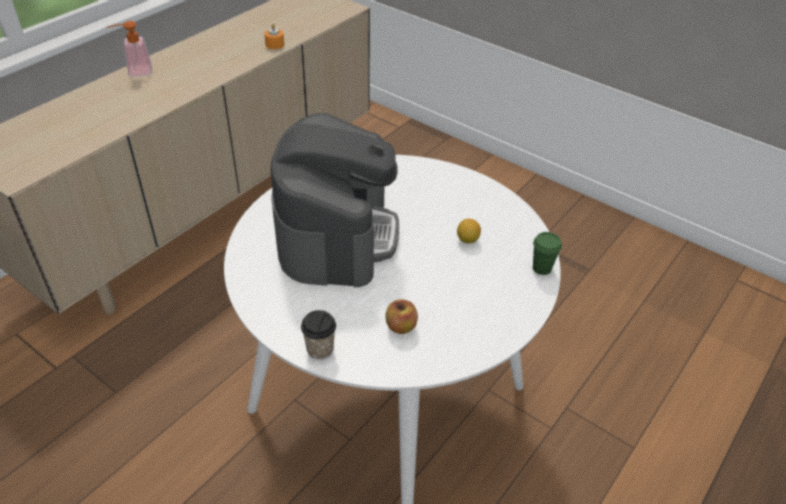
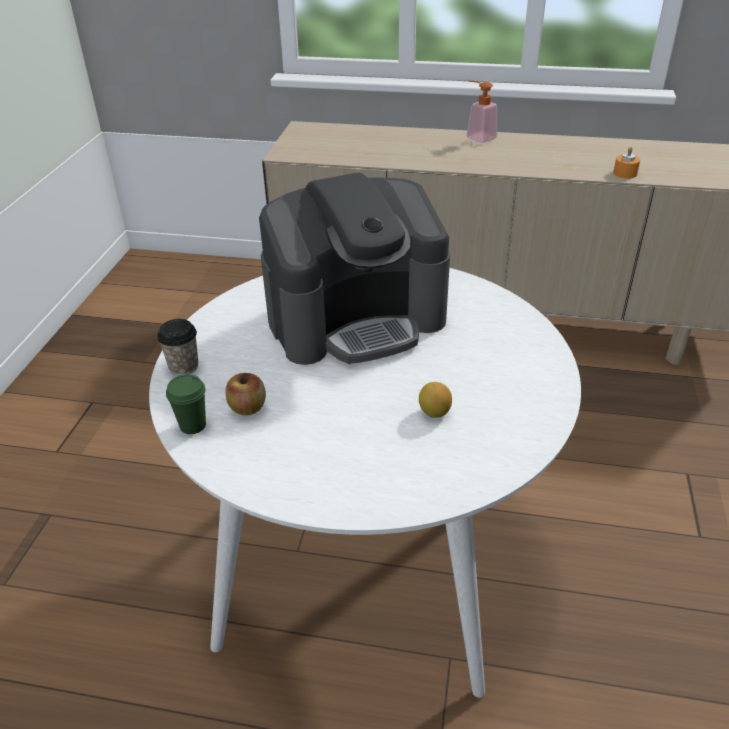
camera: 65 degrees right, 5 degrees down
green cup [533,232,562,275] -> green cup moved to [166,374,206,434]

